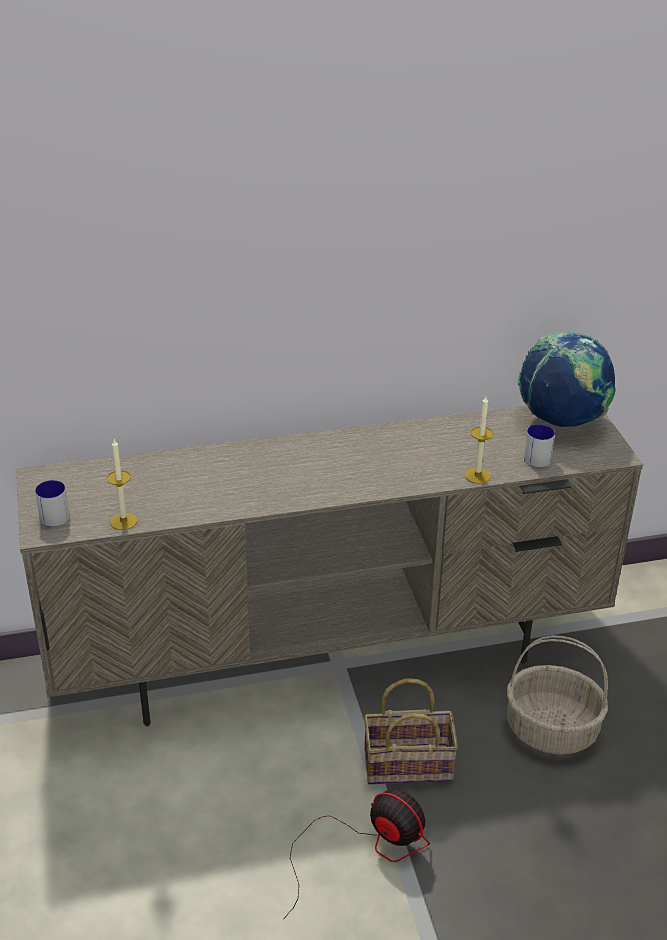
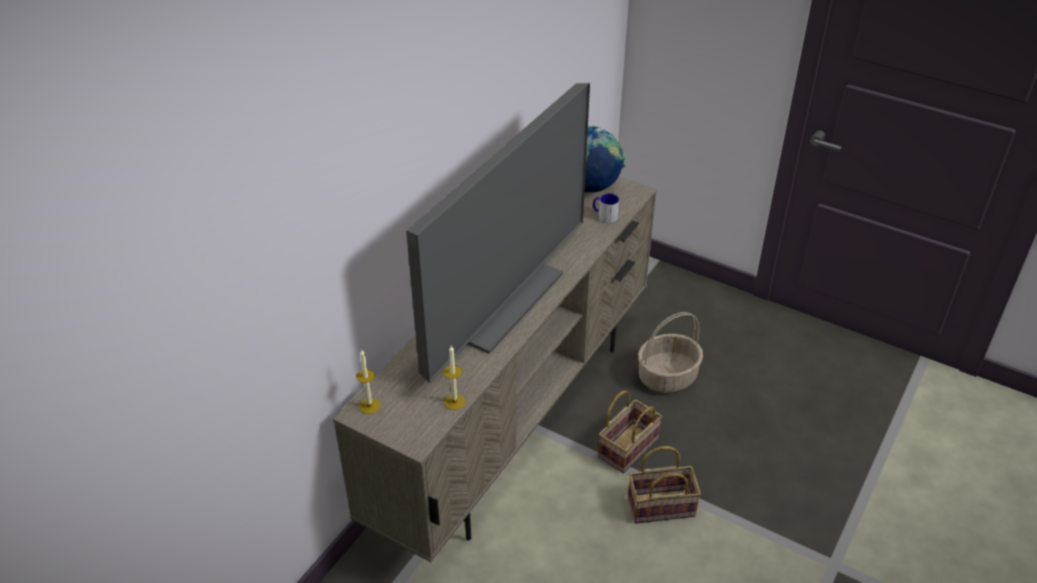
camera: 45 degrees left, 5 degrees up
mug [35,480,70,527] -> none
fan [283,789,430,919] -> basket [628,446,701,523]
candle [465,396,493,484] -> candle moved to [356,350,380,414]
none -> television [406,83,590,383]

